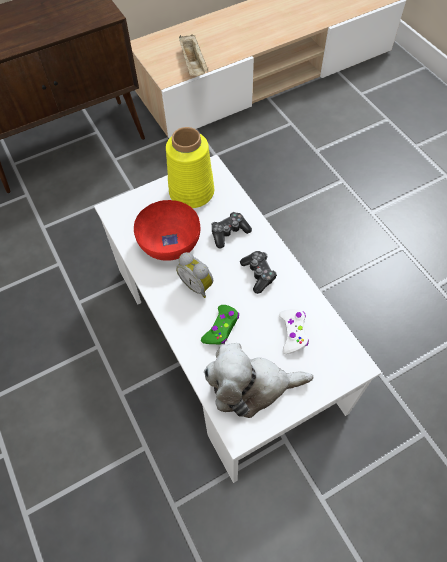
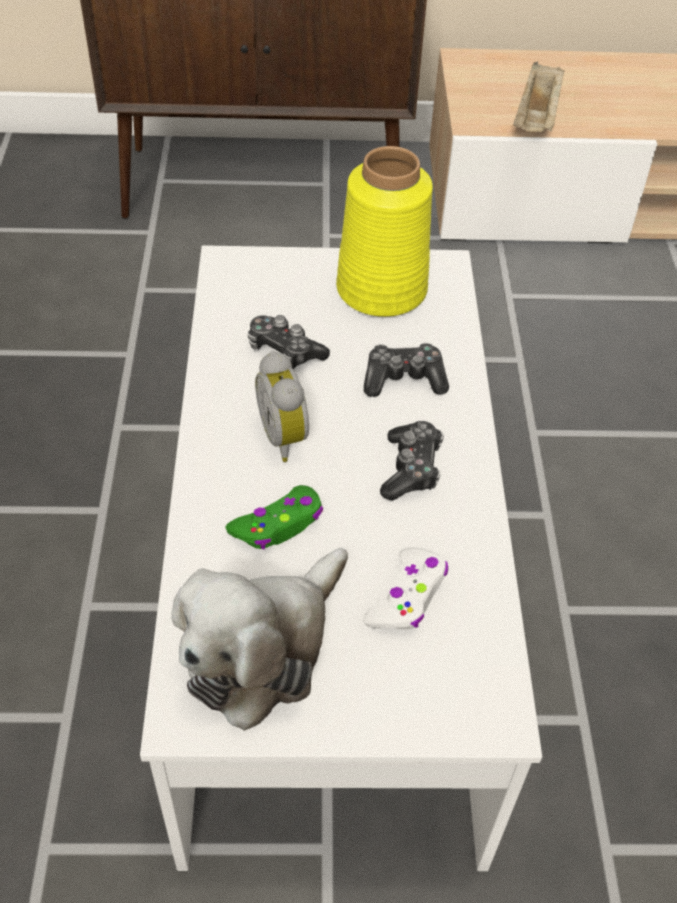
camera: 25 degrees right, 10 degrees down
red bowl [134,200,200,261] -> game controller [248,315,330,369]
plush toy [204,343,313,418] -> plush toy turned 75 degrees counterclockwise [171,548,348,731]

